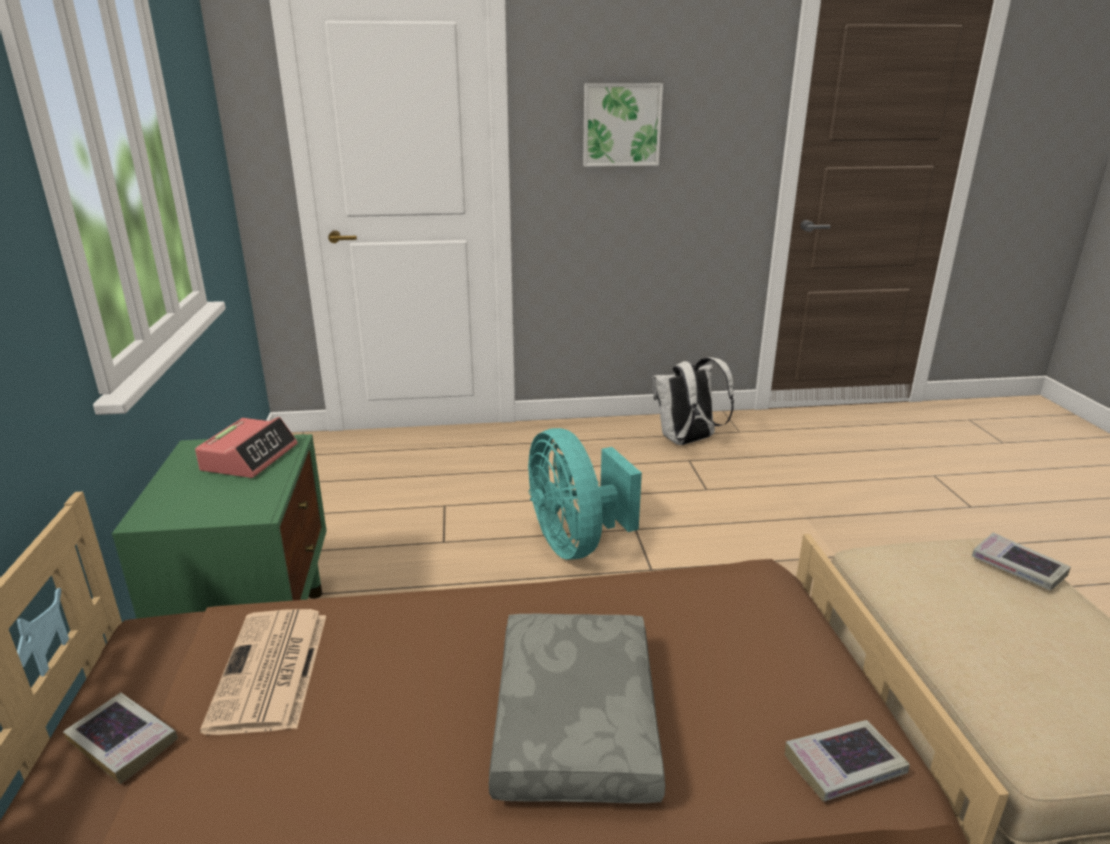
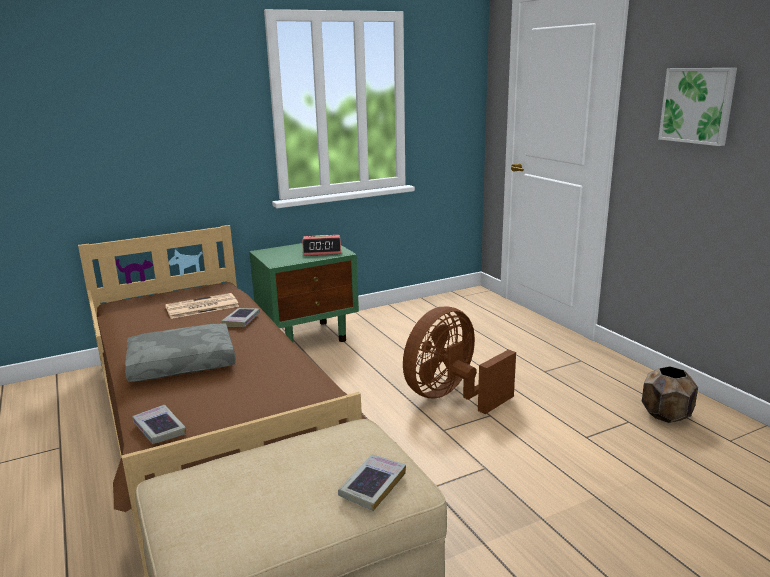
camera: 70 degrees right, 5 degrees down
book [63,693,178,784] -> book moved to [222,308,260,327]
turquoise fan [528,428,642,560] -> brown fan [403,307,516,414]
white backpack [652,357,734,445] -> brown planter [642,366,698,423]

